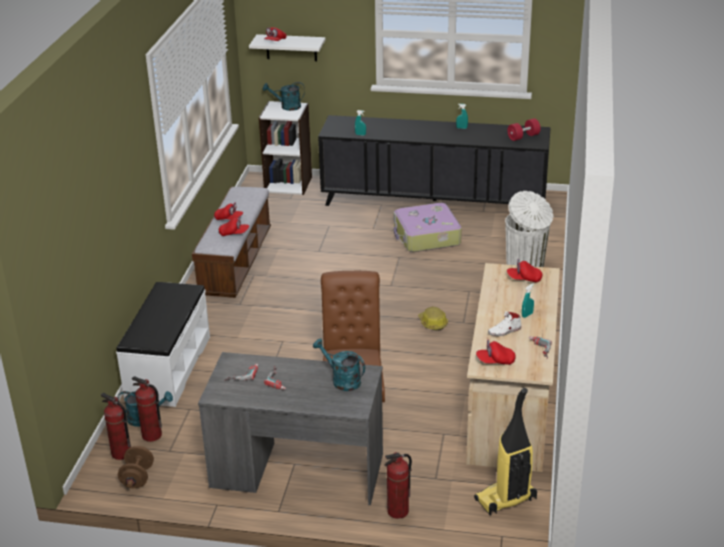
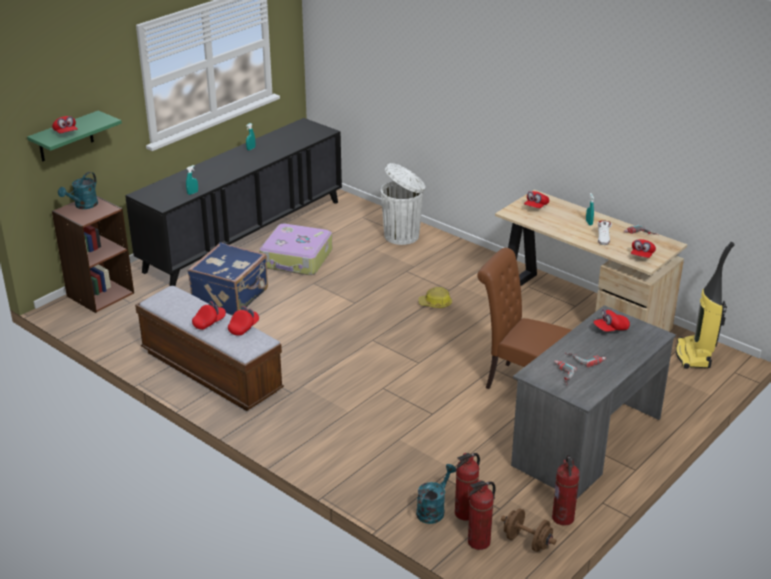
camera: 60 degrees left, 0 degrees up
white bench [116,282,210,407] -> none
white shelf [249,34,326,61] -> green shelf [27,111,122,162]
white bookcase [259,101,312,195] -> brown bookcase [52,196,134,313]
turquoise watering can [313,339,365,391] -> red cap [593,309,630,332]
fire extinguisher [384,452,412,519] -> fire extinguisher moved to [552,455,580,525]
red dumbbell [507,118,541,141] -> none
none -> blue suitcase [188,242,268,316]

